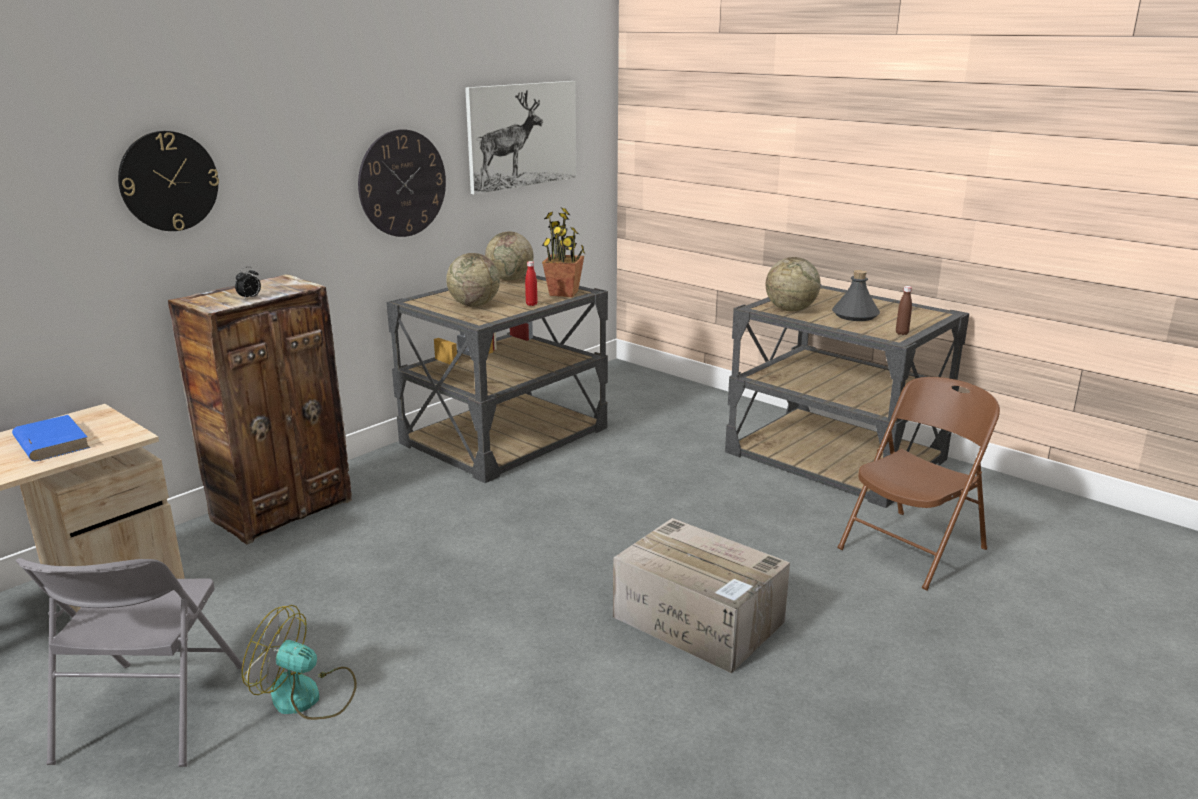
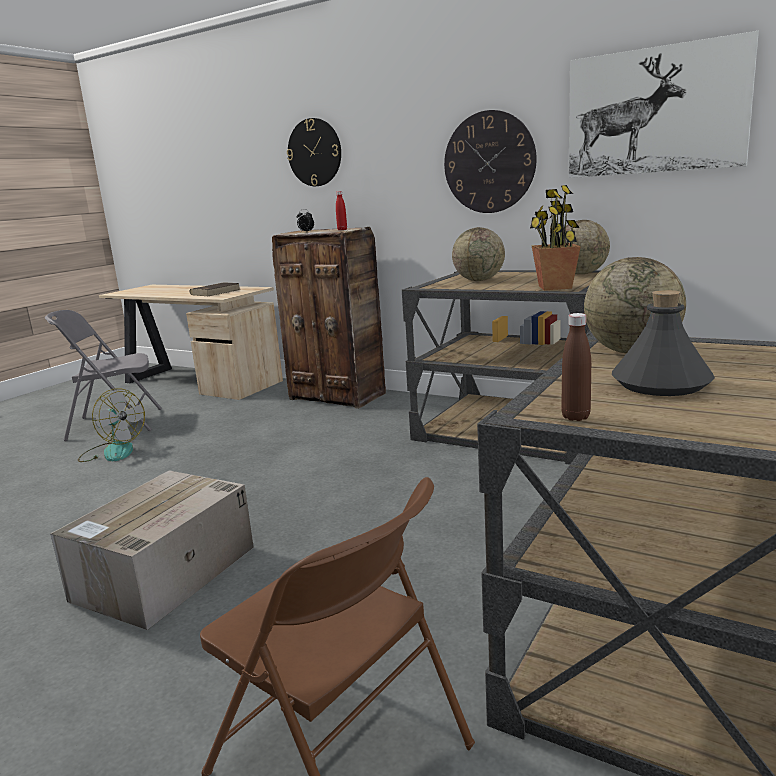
camera: 80 degrees right, 5 degrees down
blue book [12,415,90,461] -> brown book [190,282,241,296]
fan [242,605,357,720] -> fan turned 120 degrees clockwise [78,388,145,462]
red bottle [525,261,538,306] -> red bottle moved to [336,191,347,230]

